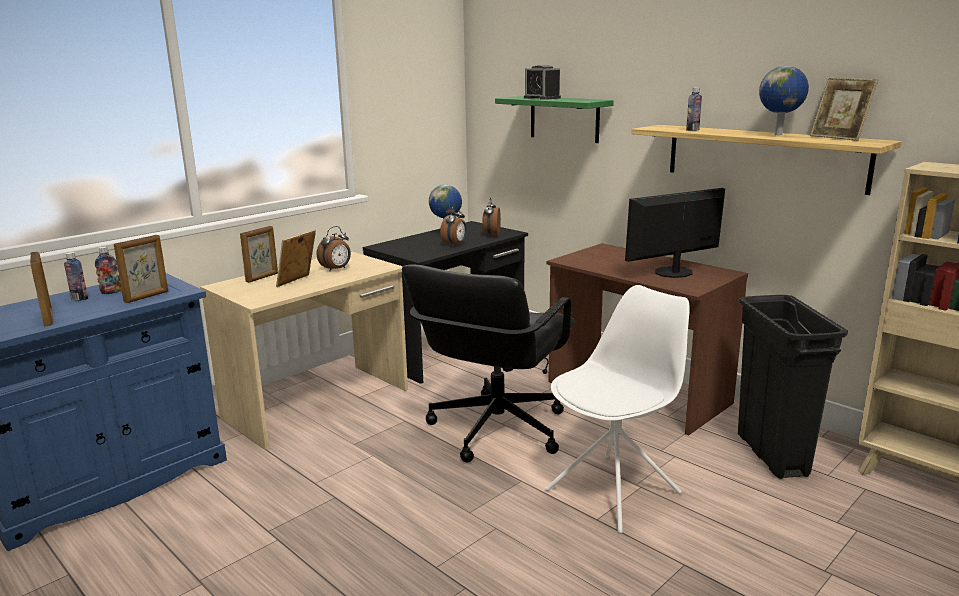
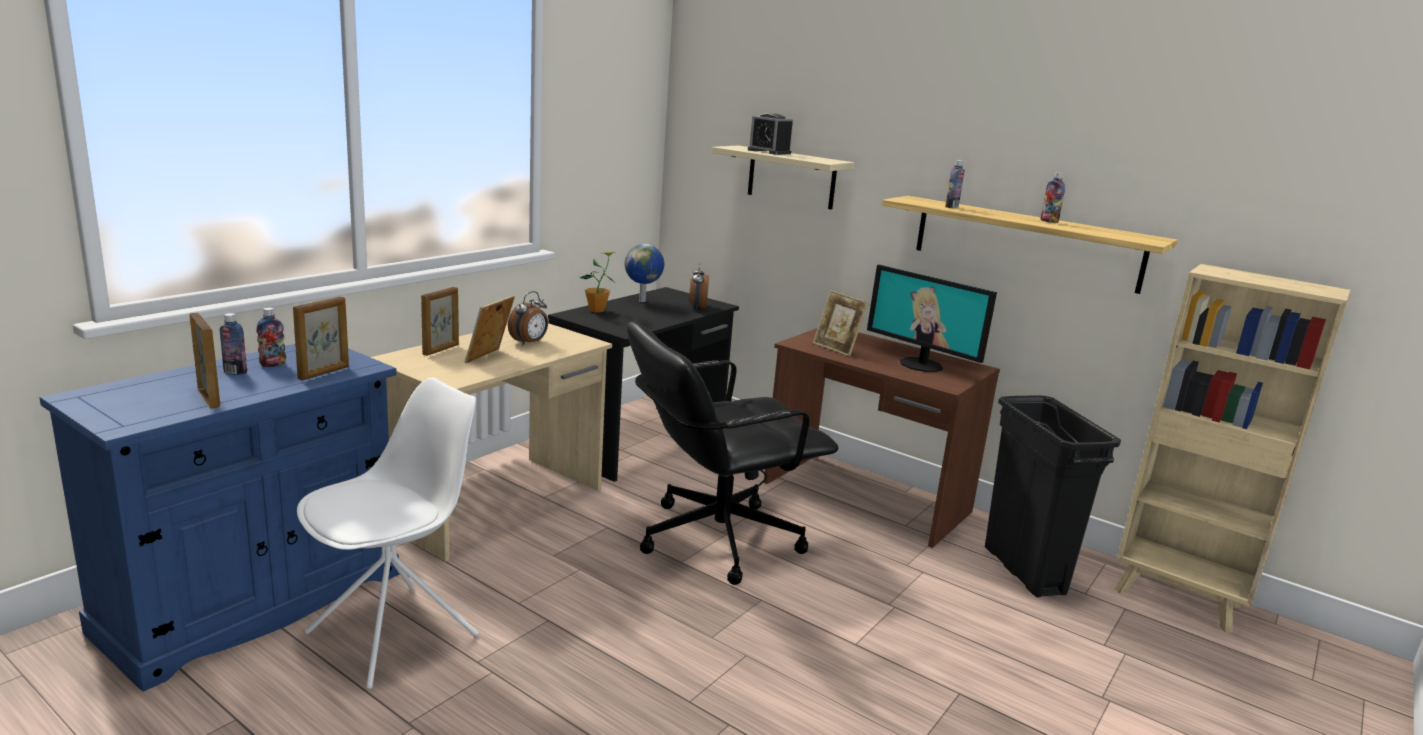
camera: 10 degrees left, 0 degrees up
black office chair [402,265,575,463] -> black office chair turned 45 degrees clockwise [627,321,838,585]
alarm clock [440,206,466,247] -> none
green shelf [495,96,614,143] -> beige shelf [712,145,854,210]
white chair [545,285,690,533] -> white chair moved to [297,377,479,689]
monitor [625,188,725,278] -> monitor turned 105 degrees counterclockwise [867,265,997,372]
globe [759,66,809,135] -> bottle [1041,172,1065,223]
picture frame [810,77,878,141] -> picture frame moved to [813,290,869,357]
none -> potted plant [580,252,615,313]

